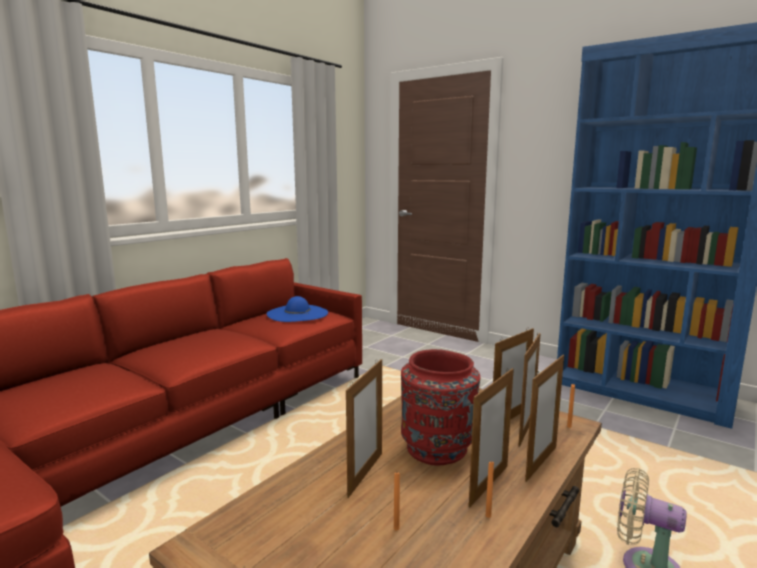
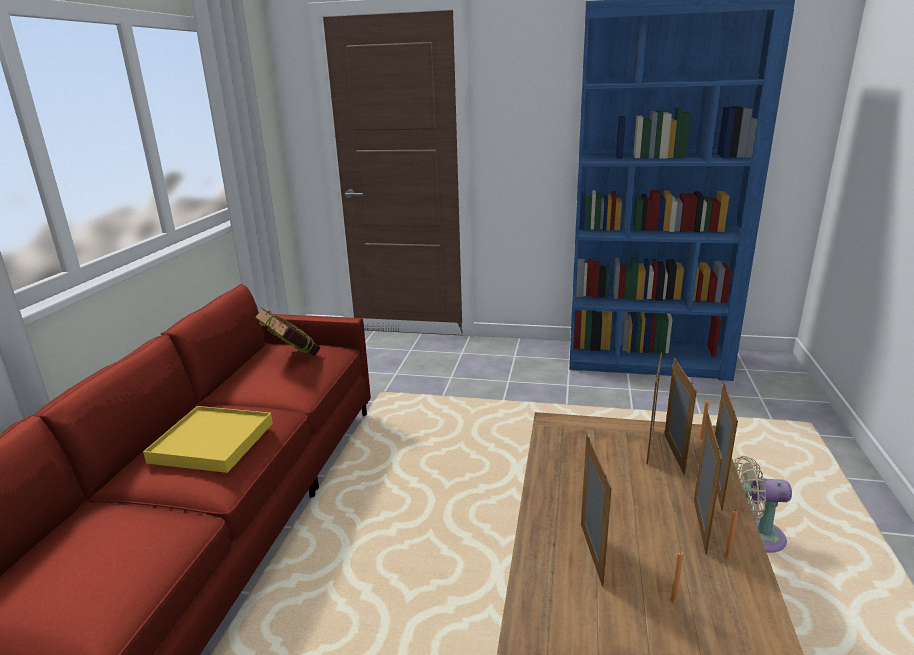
camera: 25 degrees left, 10 degrees up
blue hat [267,296,328,322] -> book [254,308,321,356]
red vase [401,349,480,465] -> none
none -> yellow tray [143,406,273,473]

